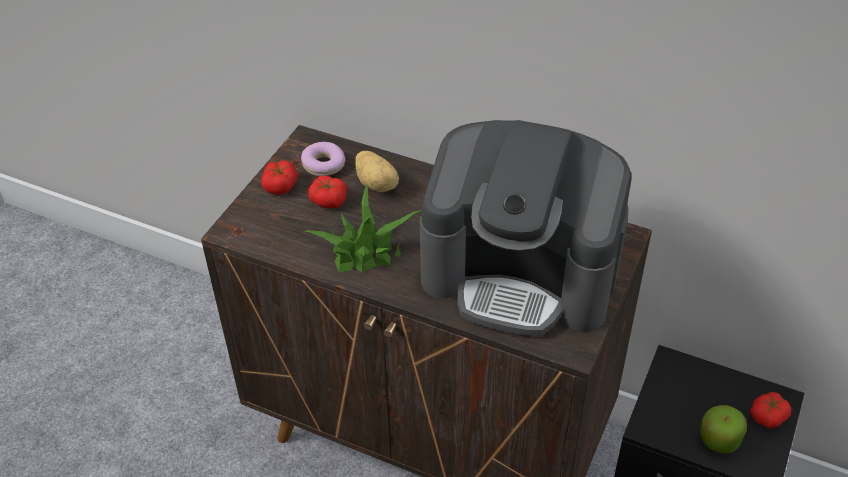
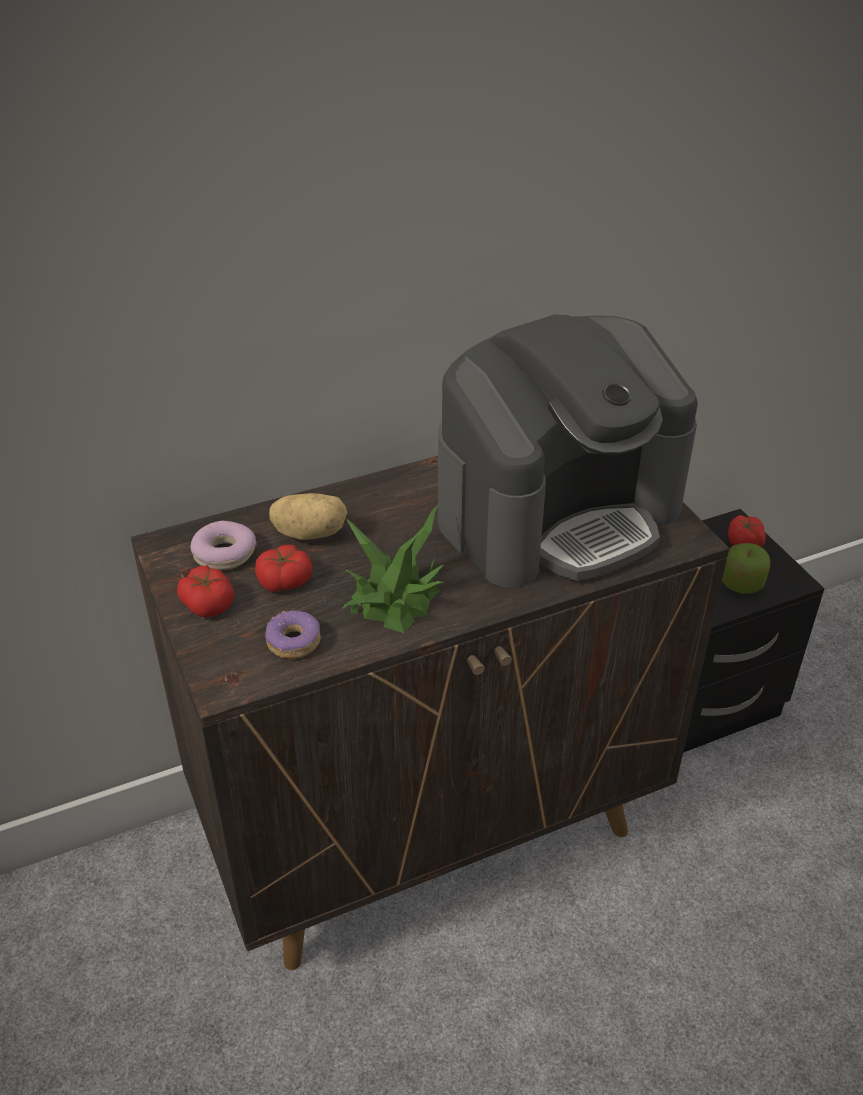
camera: 50 degrees left, 5 degrees down
none -> donut [265,610,321,659]

